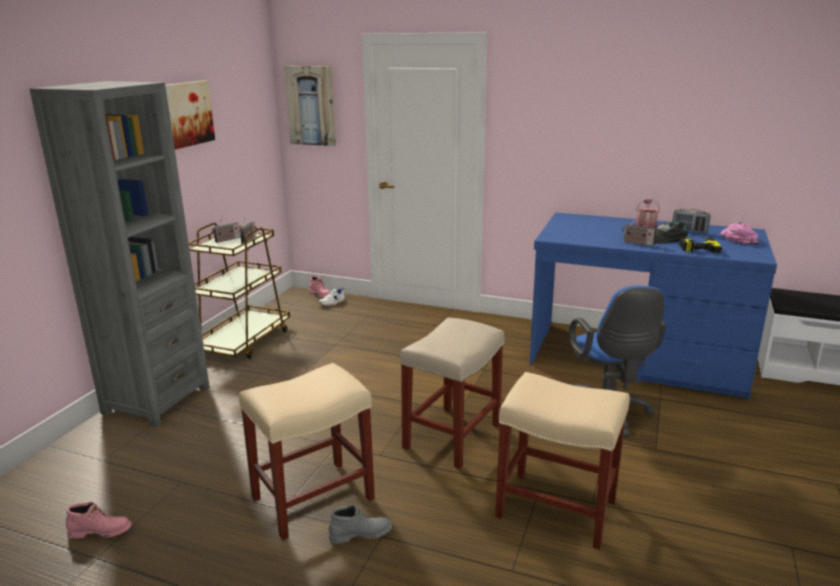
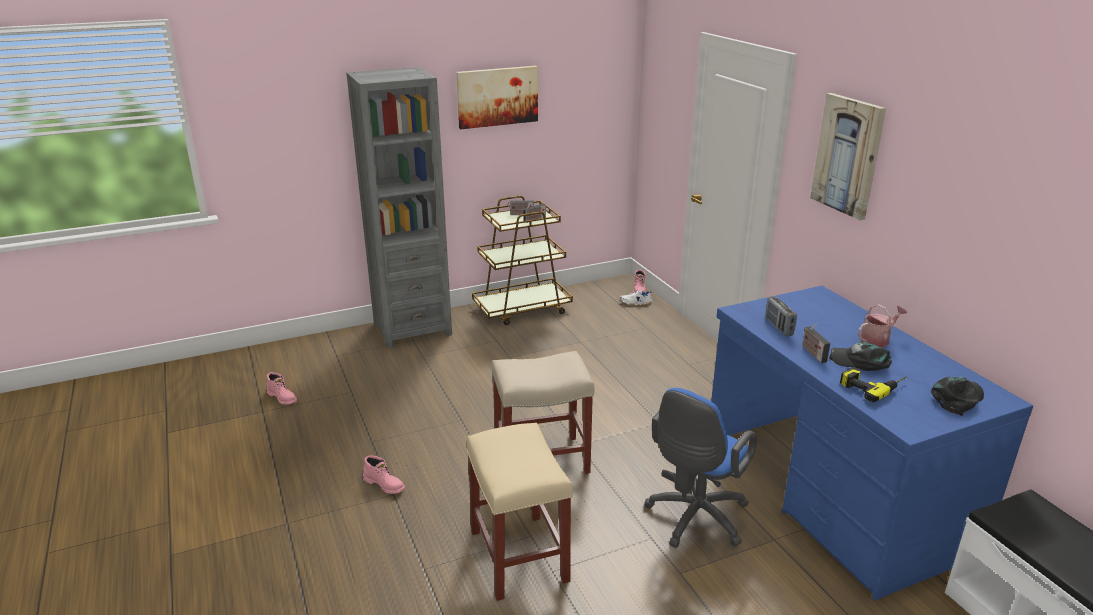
camera: 45 degrees right, 5 degrees up
beige stool [239,363,375,540] -> none
picture [284,66,336,146] -> picture moved to [810,93,886,220]
grey boot [329,505,392,544] -> pink boot [363,456,405,494]
radio [672,209,711,234] -> radio moved to [765,296,797,336]
pink cap [720,222,760,245] -> black cap [931,377,984,416]

